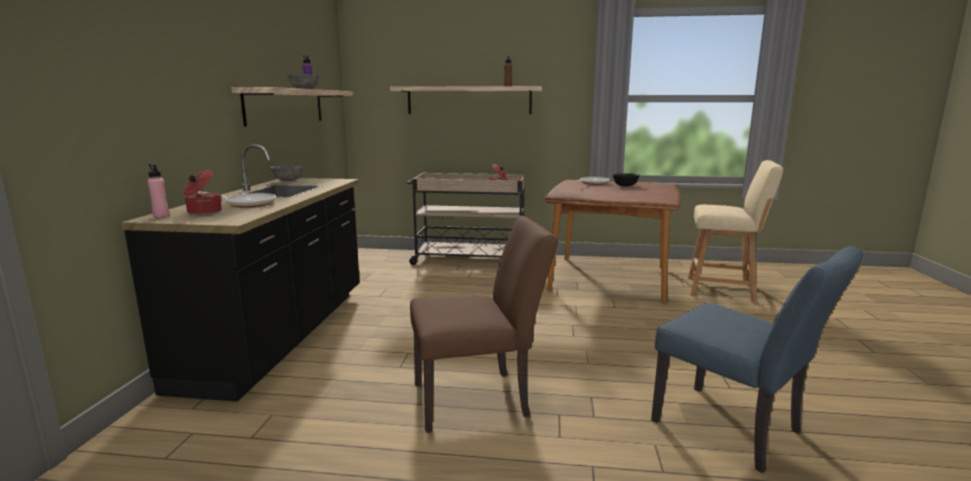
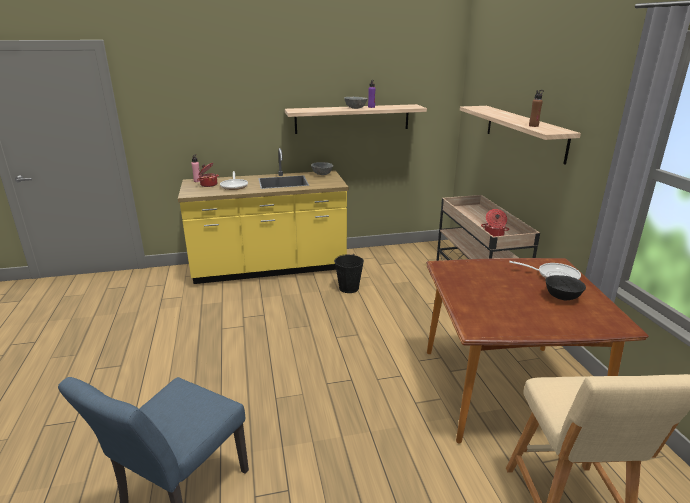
camera: 70 degrees right, 10 degrees up
black counter [121,144,360,402] -> yellow counter [178,148,349,284]
brown chair [410,216,558,433] -> none
none -> black bucket [334,254,364,293]

